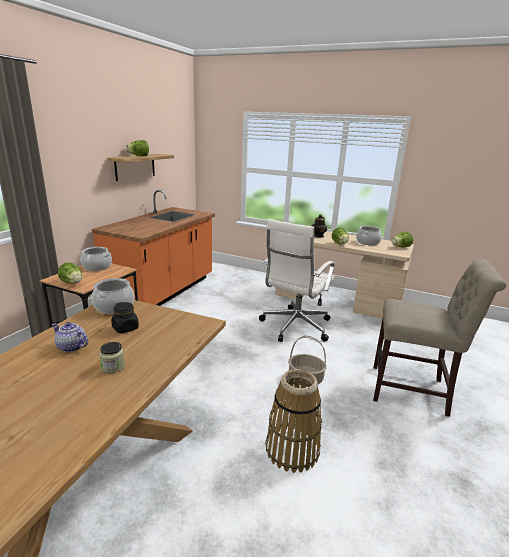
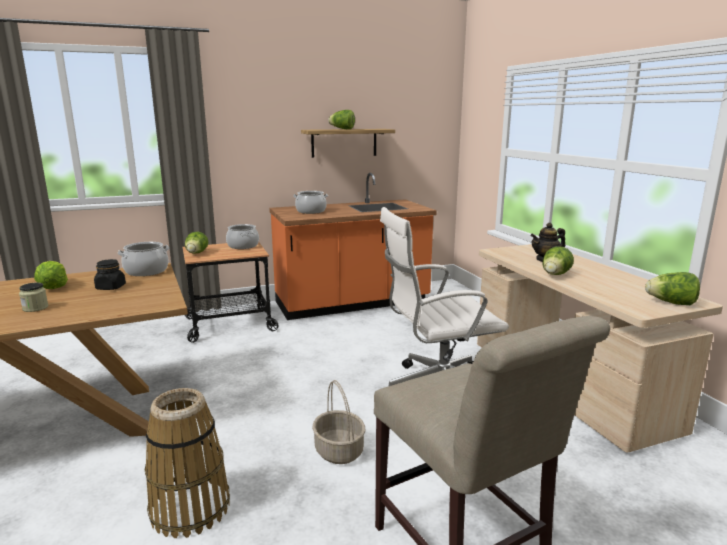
camera: 45 degrees right, 5 degrees down
teapot [51,322,88,352] -> lettuce [34,261,68,289]
cooking pot [356,226,382,246] -> cooking pot moved to [293,191,328,214]

